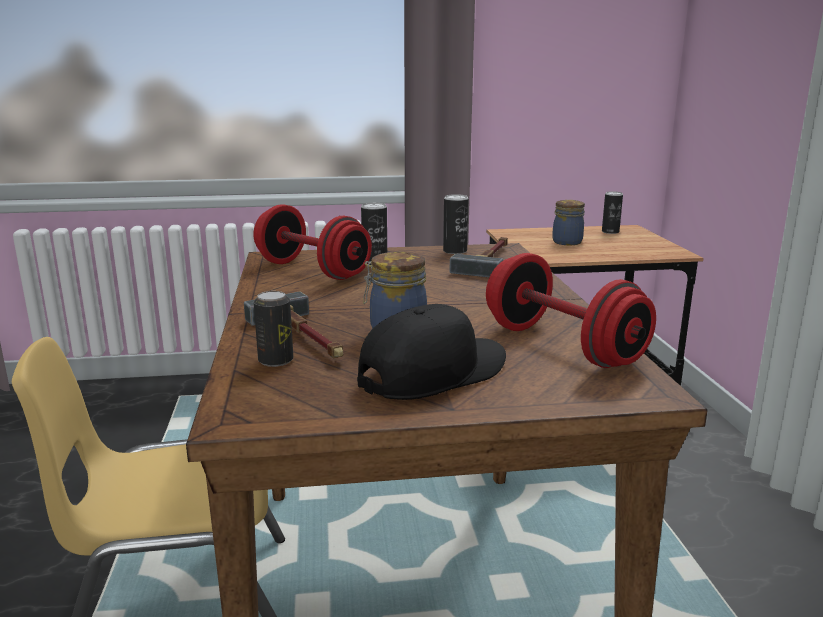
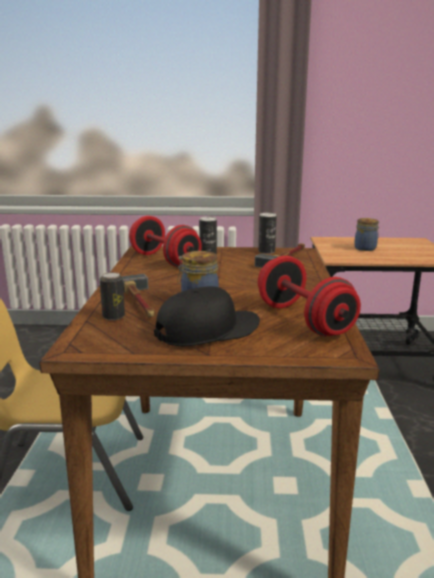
camera: 10 degrees right, 0 degrees up
can [602,191,623,234] -> none

